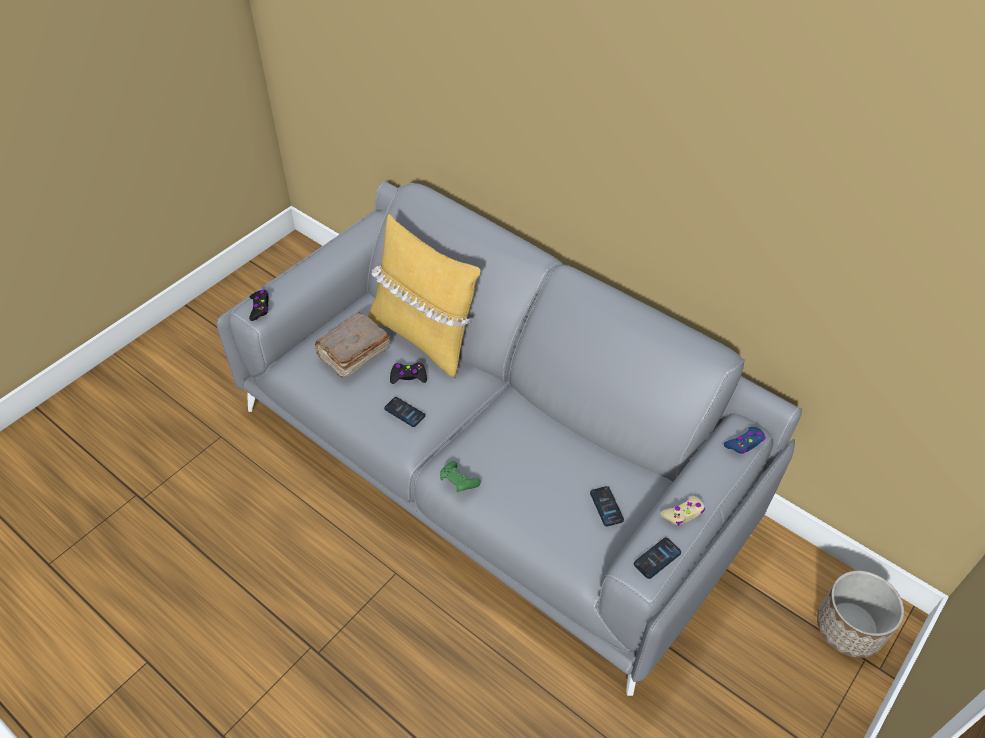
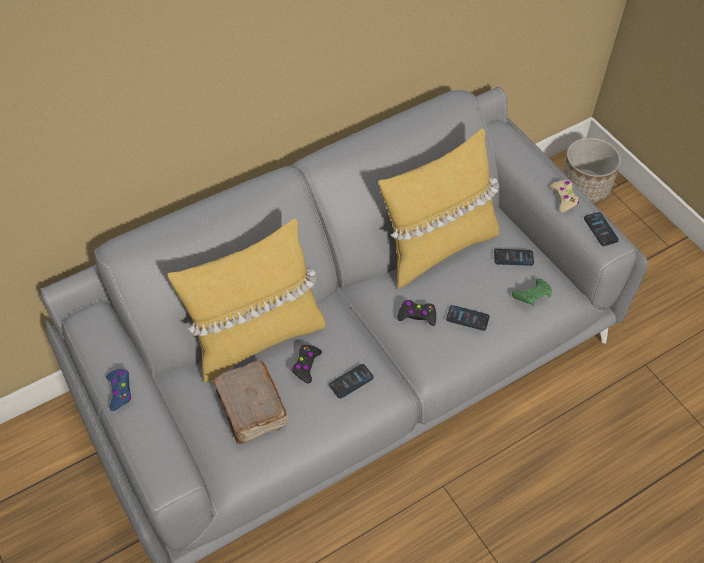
camera: 70 degrees left, 5 degrees up
black game controller [249,290,269,321] -> black game controller moved to [398,300,436,326]
green game controller [440,461,481,493] -> green game controller moved to [512,278,552,306]
blue game controller [724,427,766,454] -> blue game controller moved to [106,369,132,411]
none -> yellow pillow [379,128,499,289]
none -> phone [446,305,489,331]

